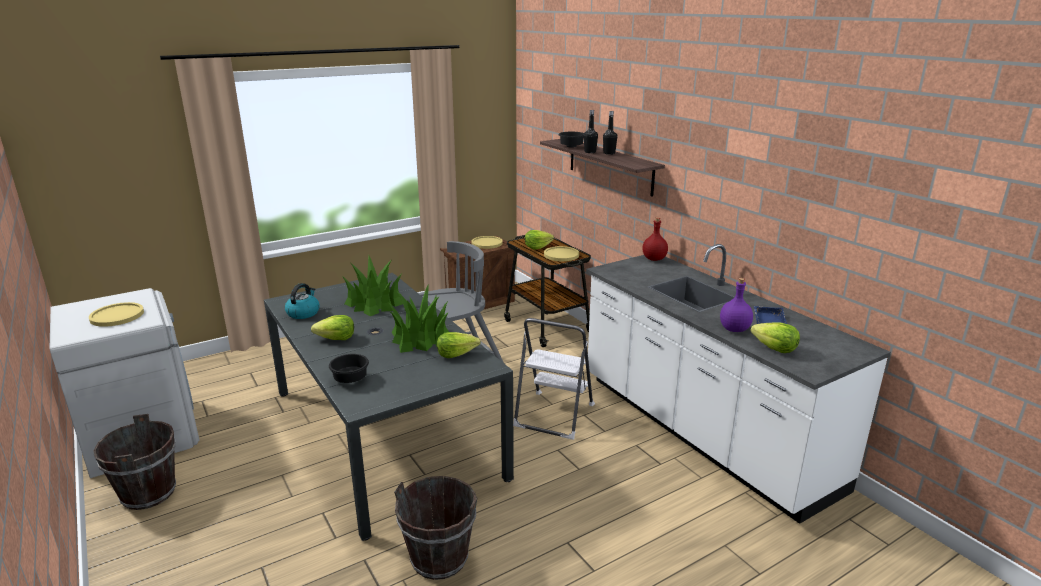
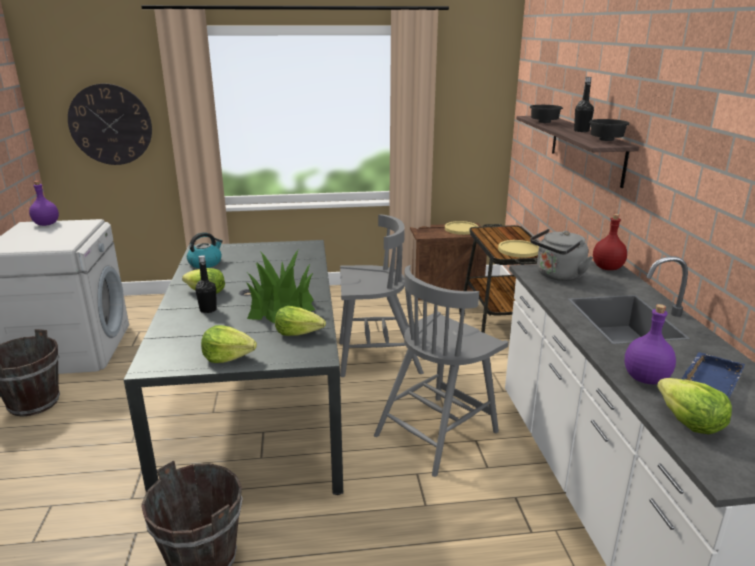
camera: 25 degrees right, 0 degrees up
yellow plate [89,302,144,327] -> none
black bowl [329,354,369,383] -> black bowl moved to [589,119,629,141]
potted plant [342,256,403,316] -> none
white step ladder [513,318,595,440] -> grey chair [374,265,509,477]
lettuce [525,230,554,249] -> lettuce moved to [201,325,257,363]
black bottle [584,110,598,153] -> black bottle moved to [195,255,217,313]
none -> purple bottle [29,181,59,226]
none -> wall clock [68,84,152,165]
none -> grey kettle [530,229,593,281]

